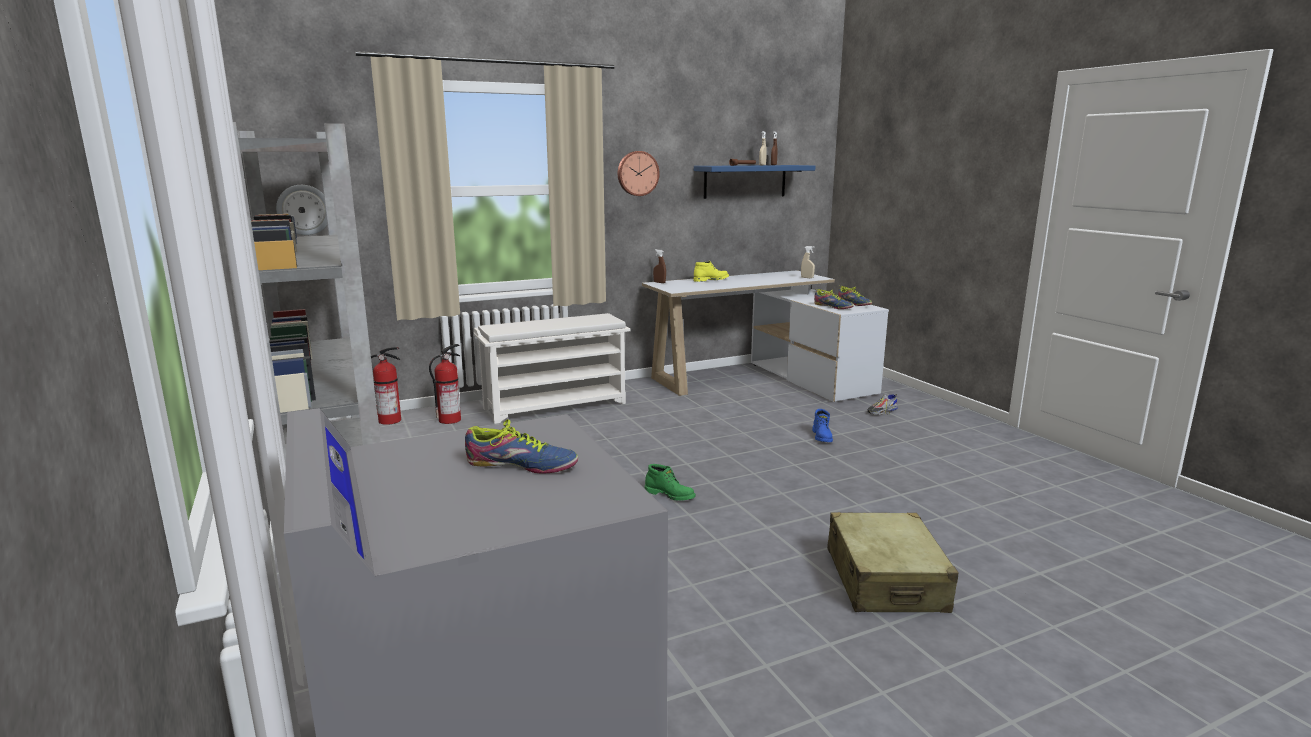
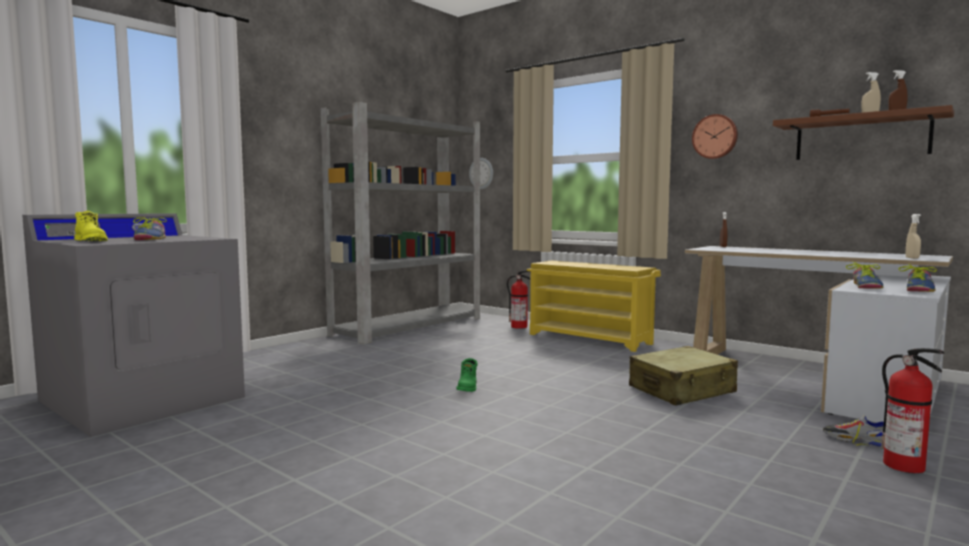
camera: 65 degrees right, 10 degrees down
fire extinguisher [371,347,401,425] -> fire extinguisher moved to [881,348,944,473]
white shoe rack [474,313,631,424] -> yellow shoe rack [527,261,661,352]
yellow boot [693,261,729,282] -> yellow boot moved to [74,211,108,241]
blue shelf [694,165,816,199] -> brown shelf [773,105,954,160]
blue boot [812,409,833,442] -> none
beige suitcase [827,512,959,613] -> beige suitcase moved to [629,346,738,406]

